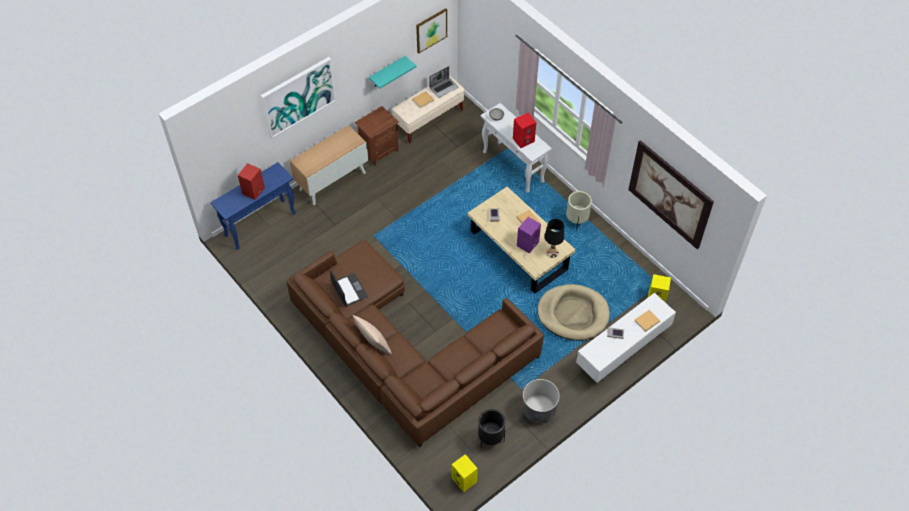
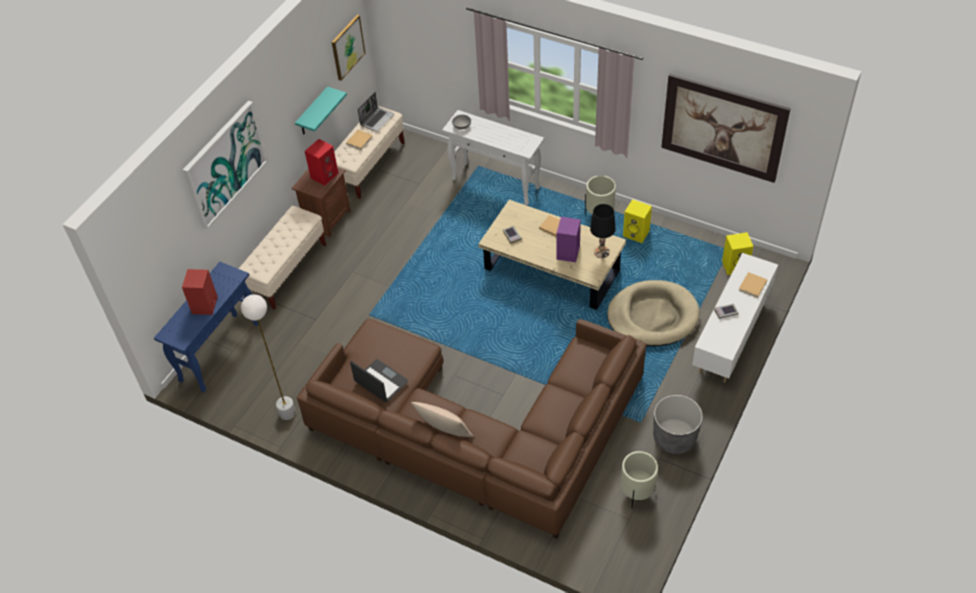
camera: 20 degrees left, 5 degrees down
cabinet [290,125,368,205] -> beige bench [239,206,326,310]
yellow speaker [452,454,478,492] -> yellow speaker moved to [623,199,652,243]
black planter [478,409,505,448] -> beige planter [621,451,658,509]
red speaker [513,113,536,148] -> red speaker moved to [305,139,338,186]
none -> white floor lamp [241,294,296,420]

